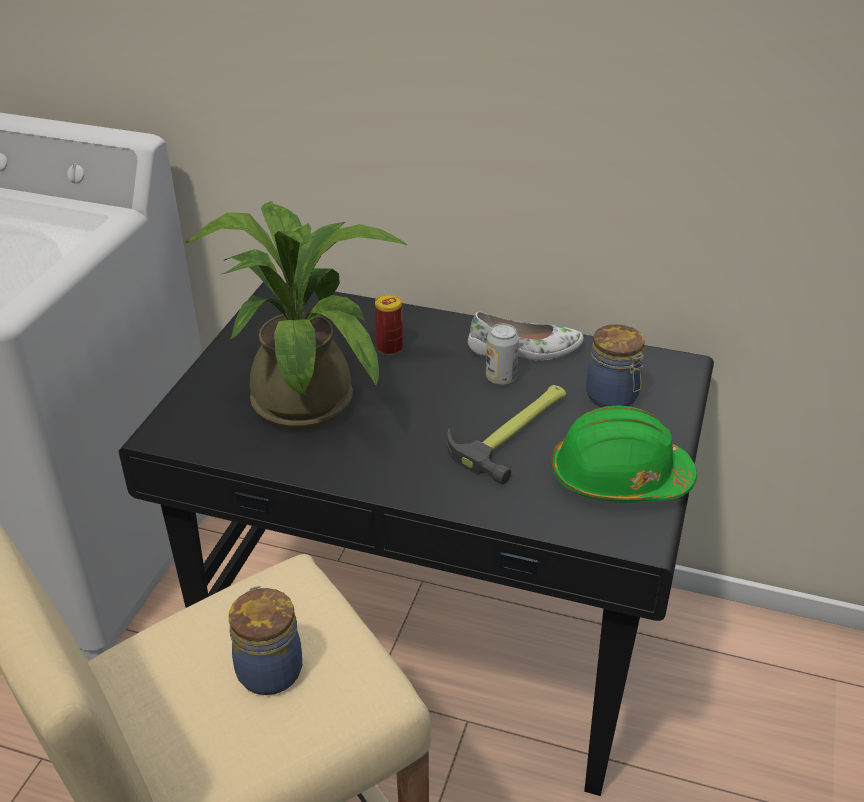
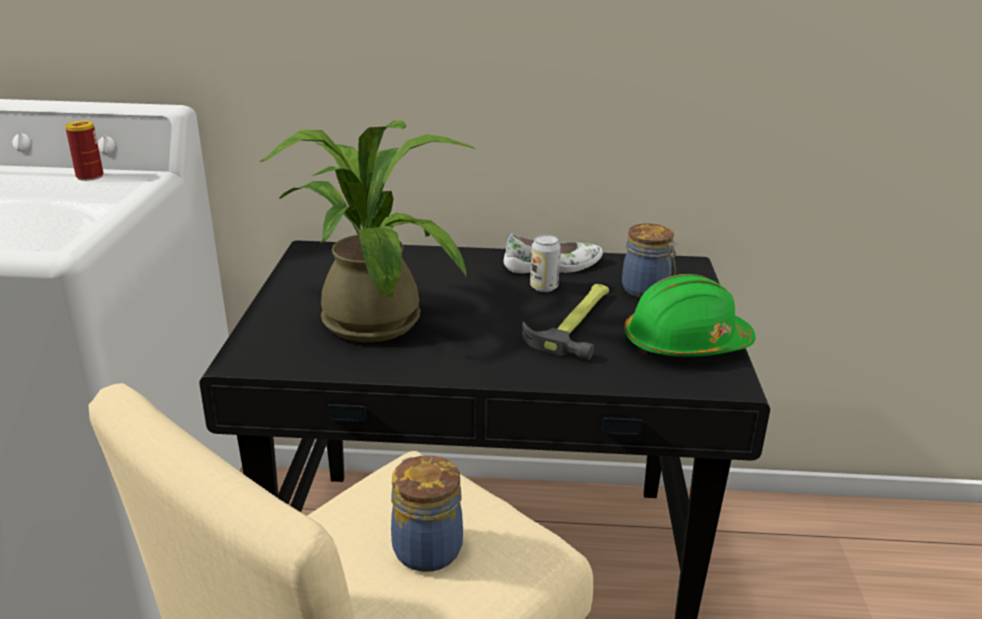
camera: 15 degrees left, 10 degrees down
can [375,294,403,355] -> can moved to [65,121,103,181]

